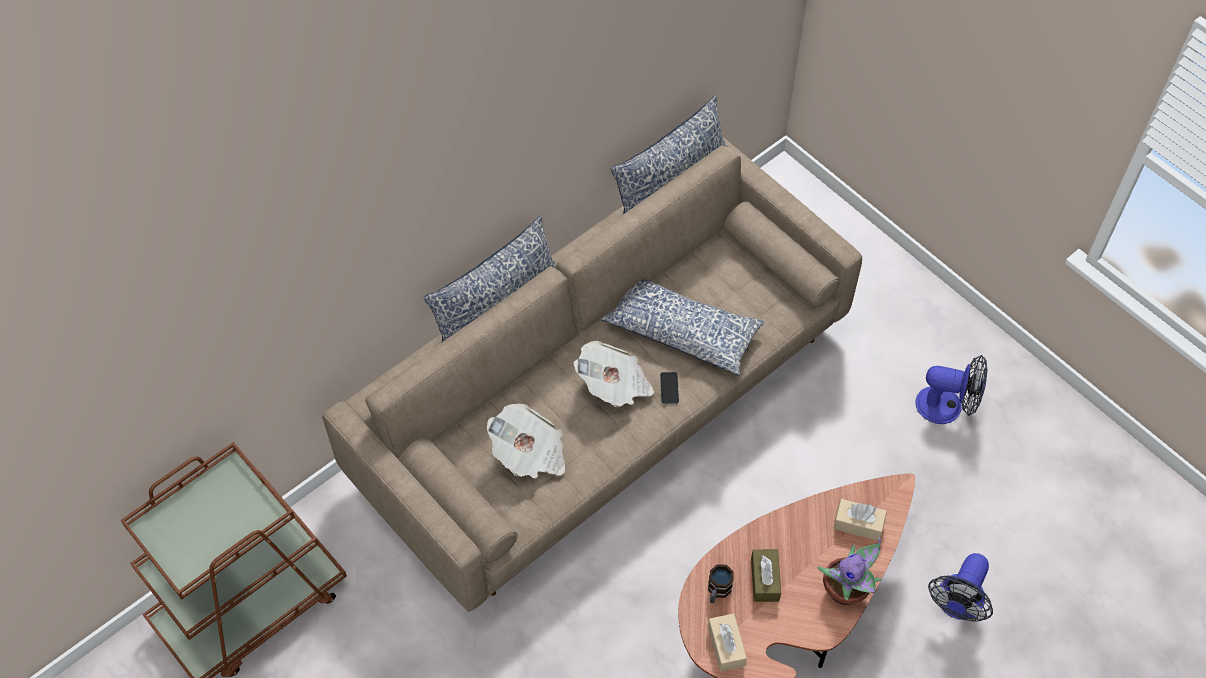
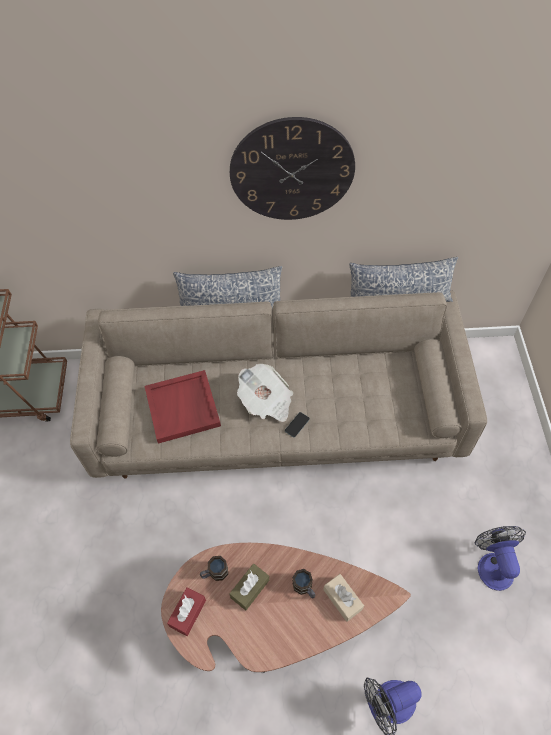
camera: 40 degrees right, 0 degrees up
newspaper [487,403,565,478] -> red tray [145,370,221,444]
pillow [601,279,765,376] -> none
beige tissue box [708,613,747,671] -> red tissue box [167,587,206,636]
potted plant [817,538,882,605] -> none
fan [915,355,987,424] -> fan turned 150 degrees counterclockwise [474,526,526,591]
none -> wall clock [230,117,355,220]
none -> mug [292,569,315,599]

